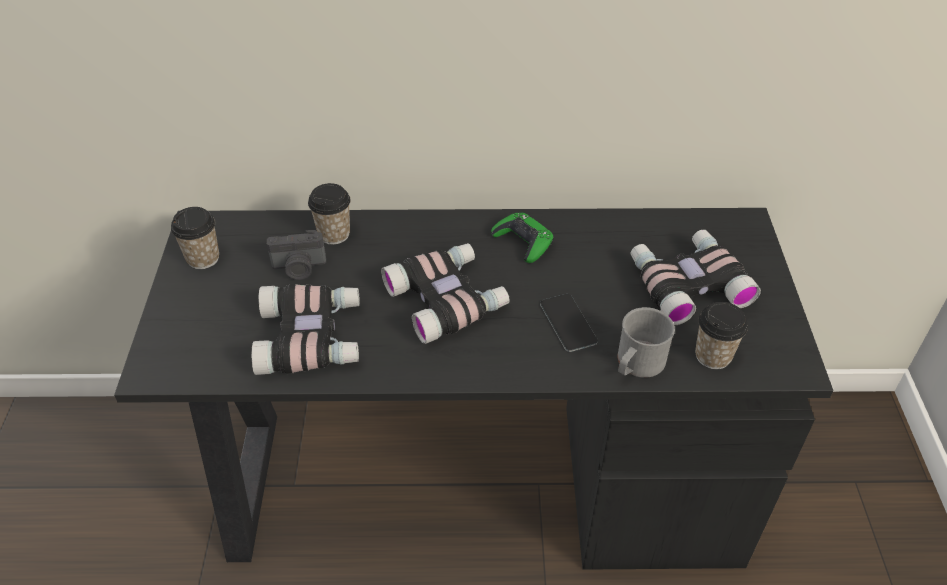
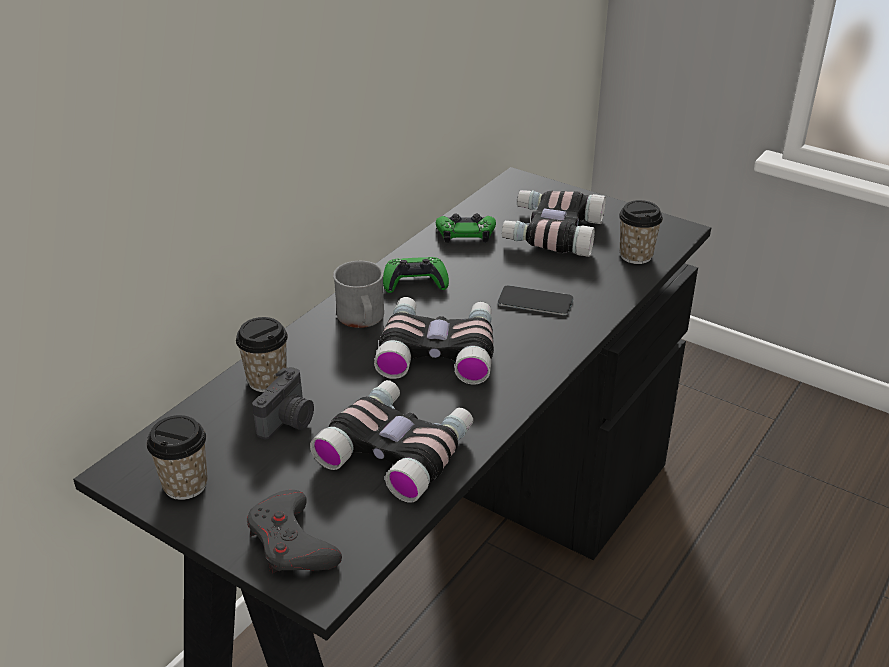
camera: 55 degrees left, 10 degrees down
grey mug [618,307,675,378] -> grey mug moved to [333,261,384,328]
none -> grey game controller [247,490,342,574]
none -> green game controller [436,213,496,243]

